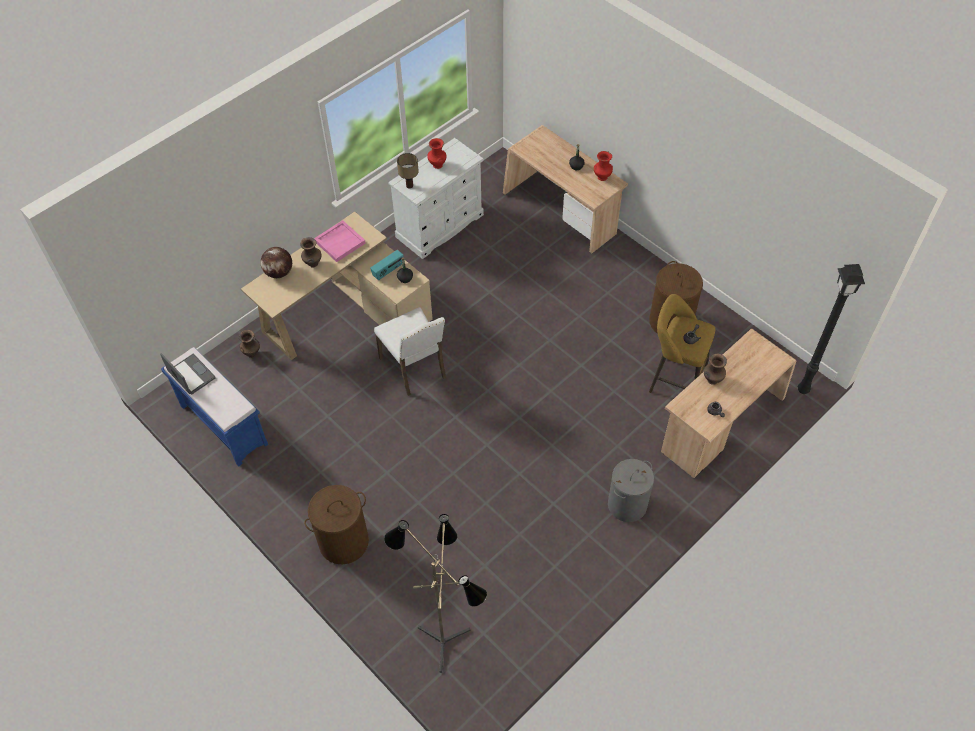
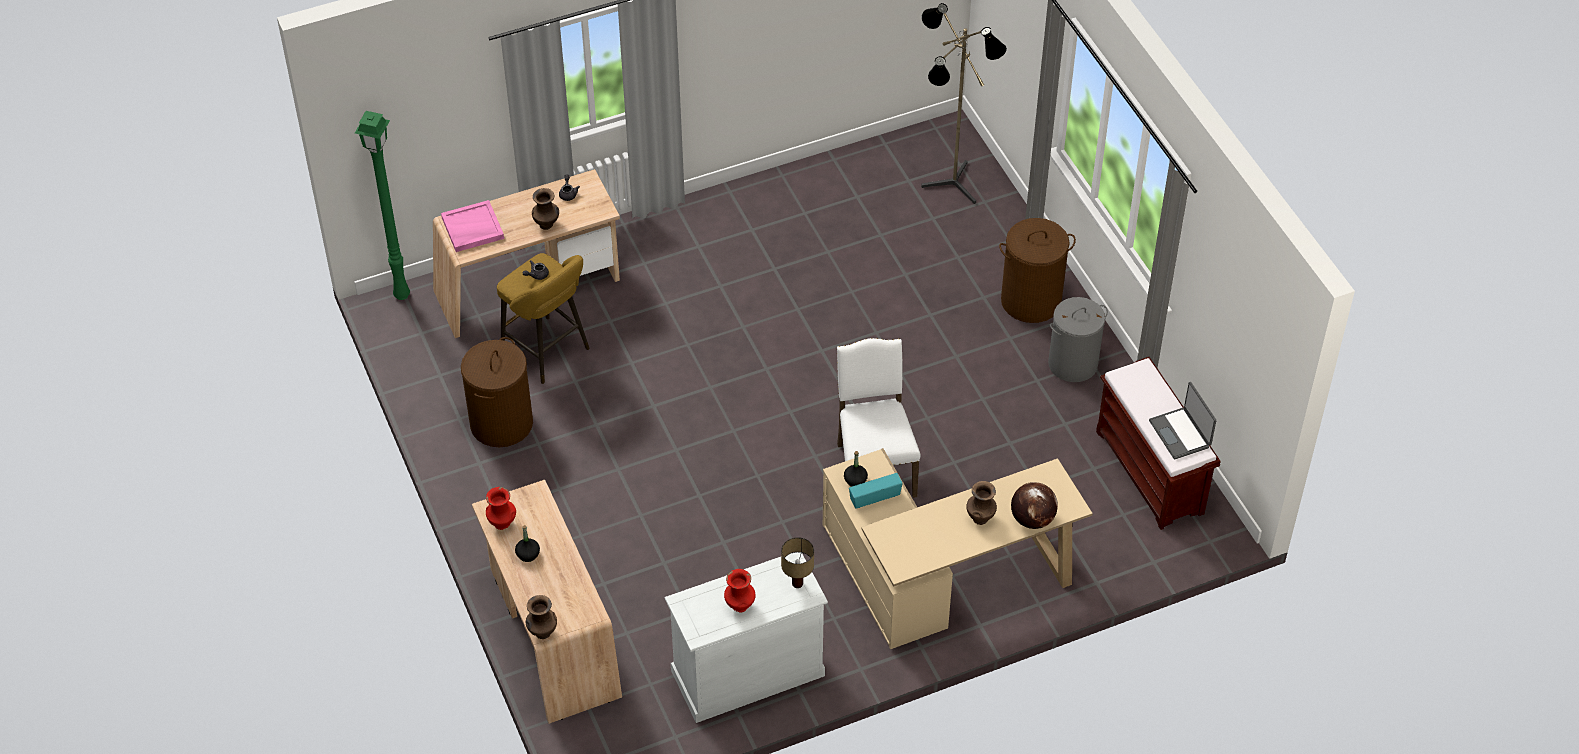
camera: 160 degrees left, 5 degrees down
blue bench [161,347,268,466] -> brown bench [1096,357,1221,530]
brown vase [239,330,260,358] -> brown vase moved to [526,595,557,639]
pink tray [314,220,366,262] -> pink tray moved to [441,200,504,252]
grey laundry basket [608,459,654,522] -> grey laundry basket moved to [1048,297,1108,382]
black floor lamp [798,264,865,394] -> green floor lamp [355,111,410,300]

